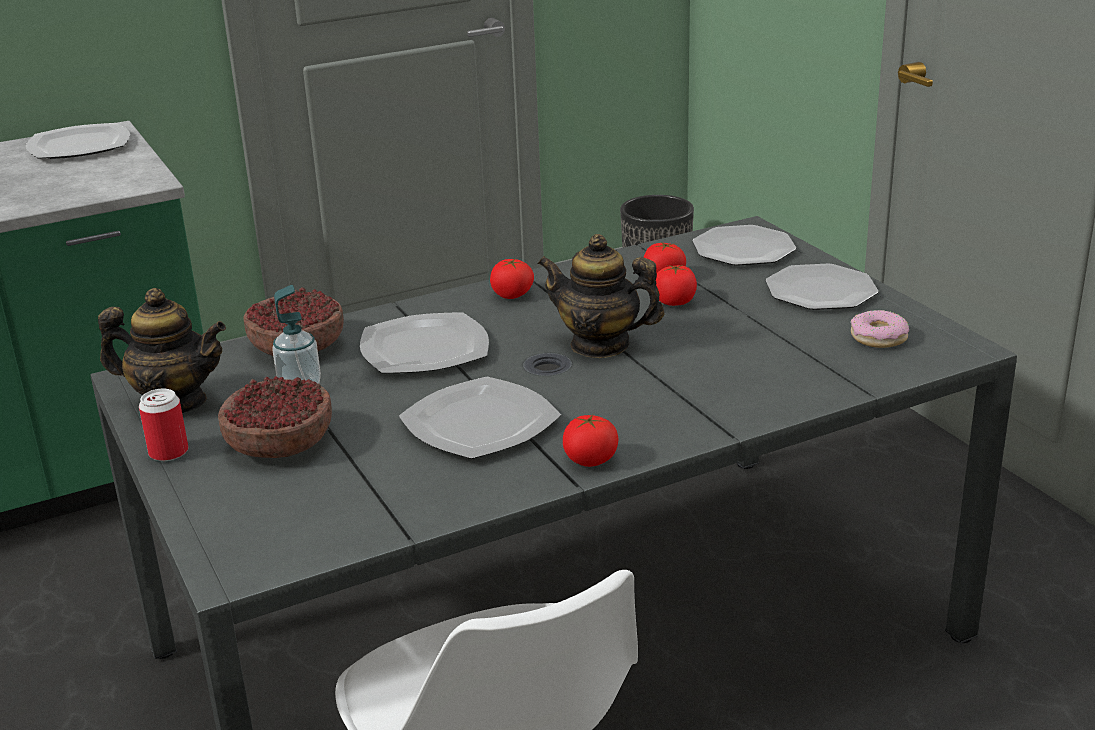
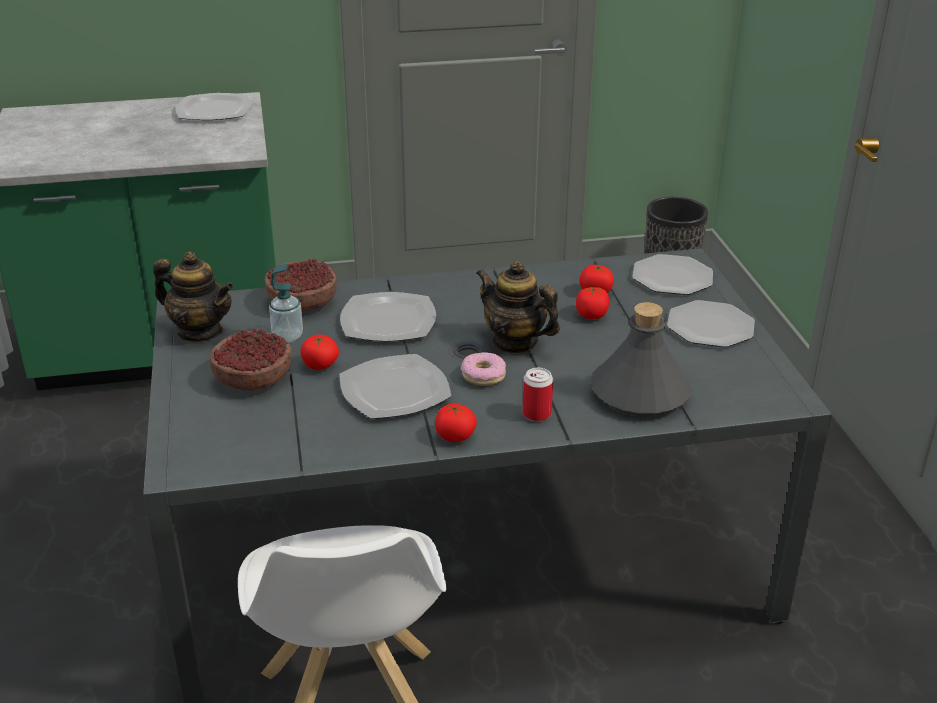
camera: 15 degrees right, 5 degrees up
can [139,389,189,461] -> can moved to [522,368,553,421]
tomato [490,258,534,299] -> tomato moved to [300,334,339,370]
donut [850,310,909,348] -> donut moved to [461,352,506,386]
none -> grey bottle [591,302,692,416]

